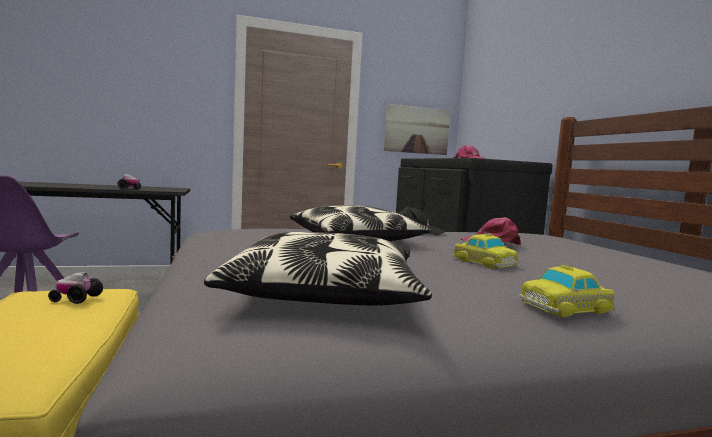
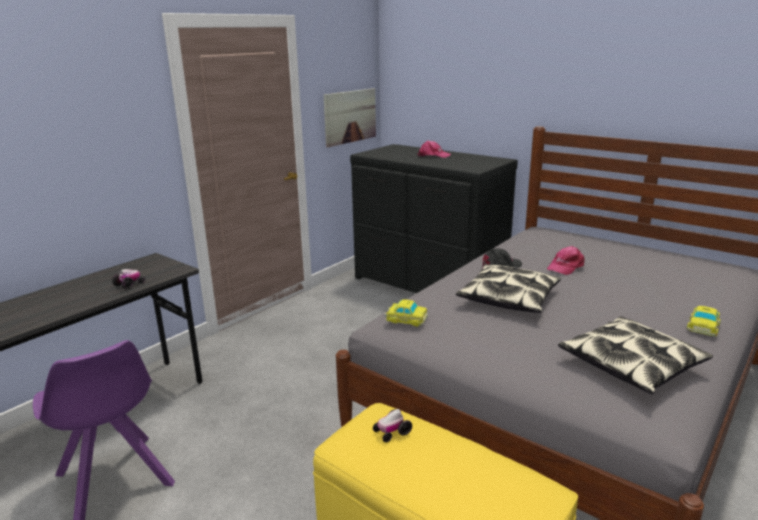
camera: 35 degrees left, 15 degrees up
toy car [453,234,518,269] -> toy car moved to [384,299,428,327]

